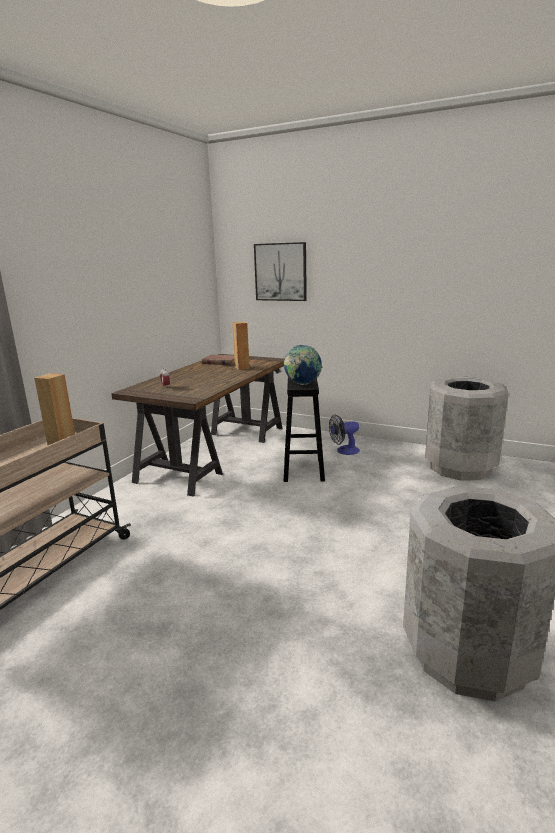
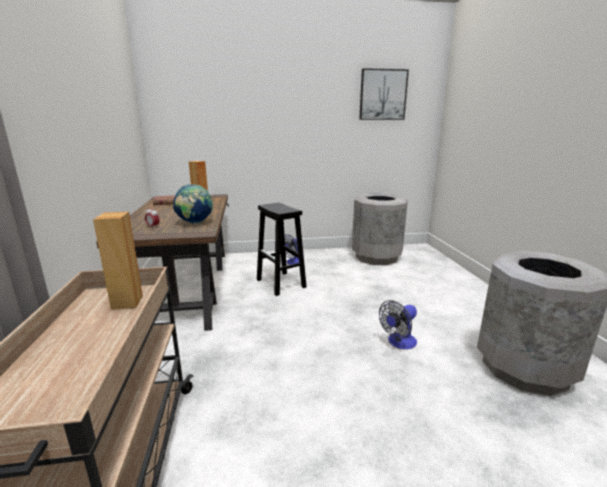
camera: 35 degrees left, 0 degrees up
picture [254,242,307,301] -> picture moved to [359,68,409,120]
globe [284,345,323,385] -> globe moved to [173,184,213,224]
none -> fan [379,300,417,349]

